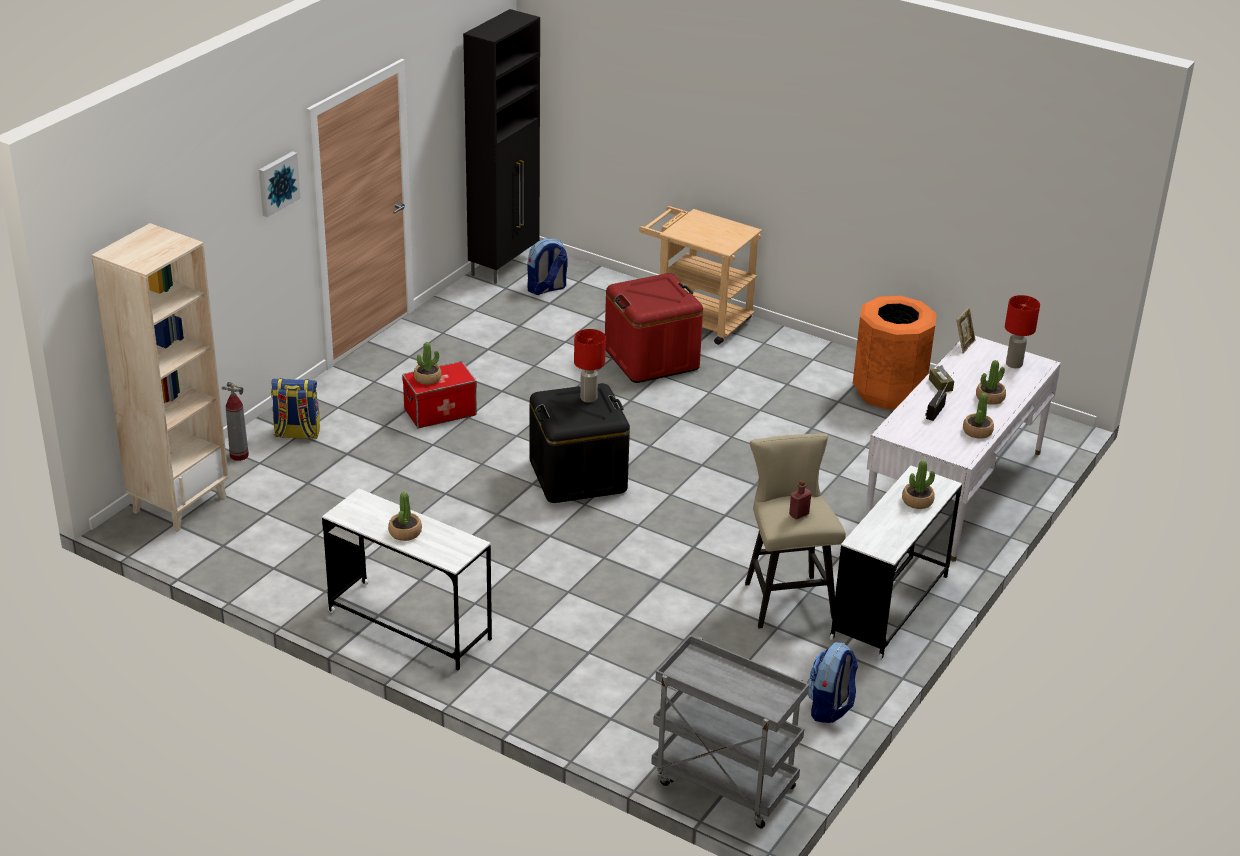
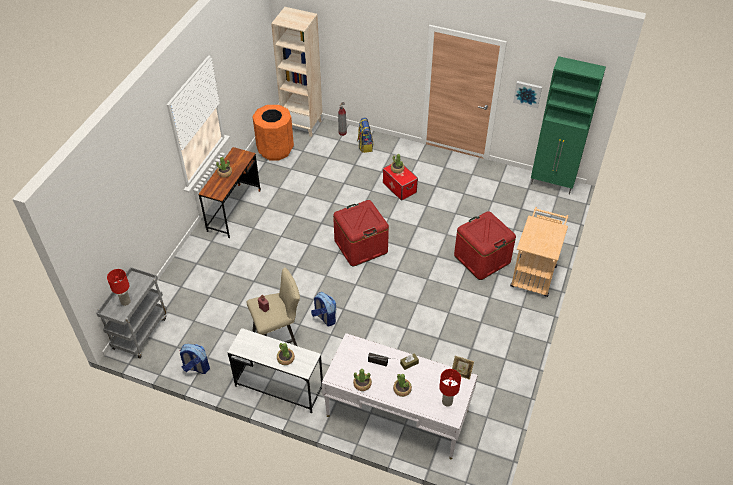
camera: 80 degrees right, 15 degrees up
picture [259,151,301,217] -> picture moved to [513,81,542,108]
white desk [322,488,492,670] -> brown desk [199,147,261,238]
black cabinet [463,9,540,284] -> green cabinet [531,56,606,194]
backpack [527,238,568,295] -> backpack moved to [311,292,336,326]
black storage box [530,383,630,503] -> red storage box [333,200,389,266]
red table lamp [574,329,606,403] -> red table lamp moved to [107,269,131,306]
orange trash can [853,296,936,409] -> orange trash can moved to [252,105,294,160]

